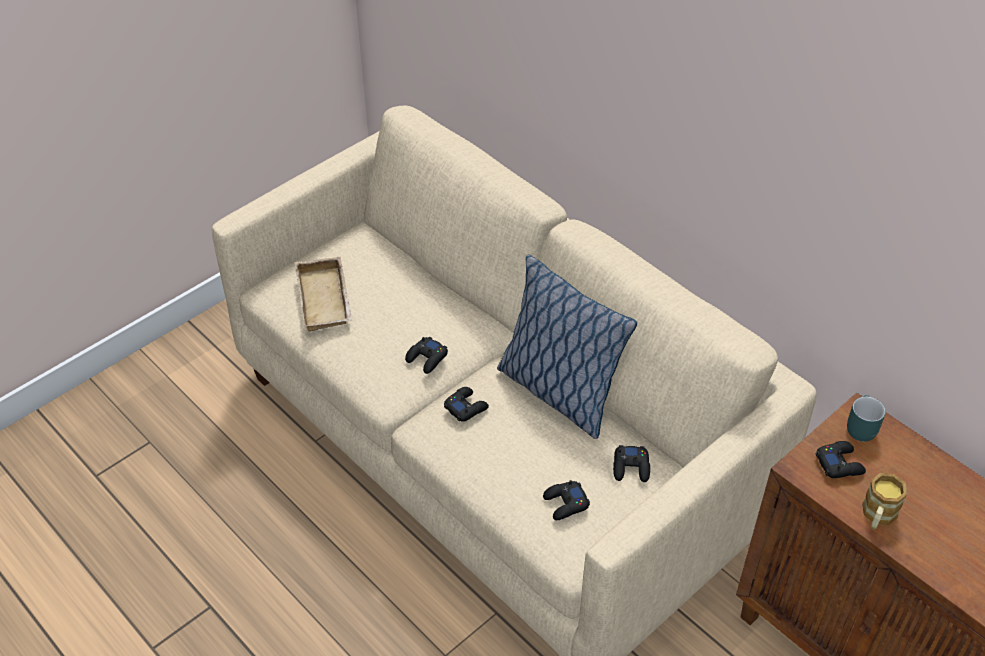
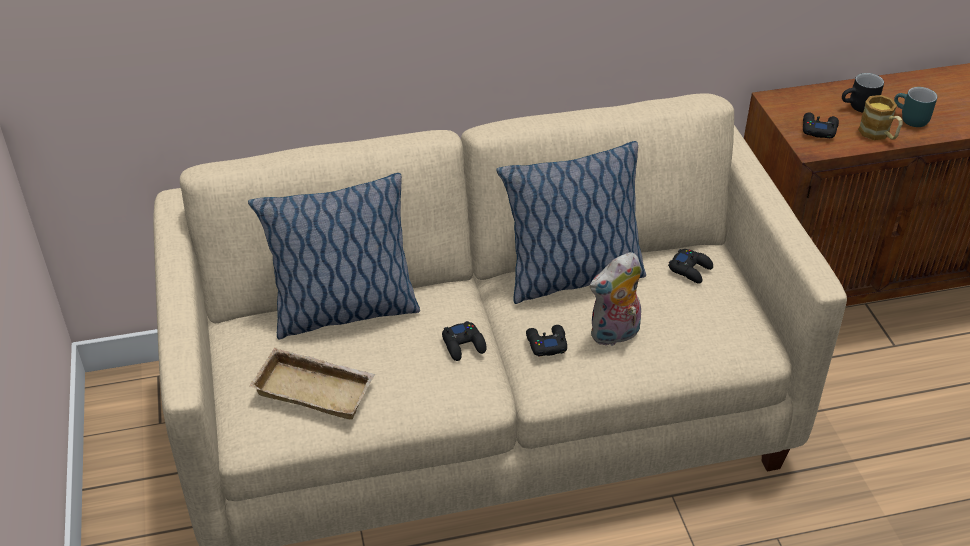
camera: 60 degrees left, 5 degrees down
black game controller [543,480,590,520] -> none
turquoise mug [847,395,886,442] -> turquoise mug moved to [894,87,937,127]
none -> pillow [248,173,420,339]
none -> plush toy [590,252,641,347]
none -> black mug [842,73,884,113]

